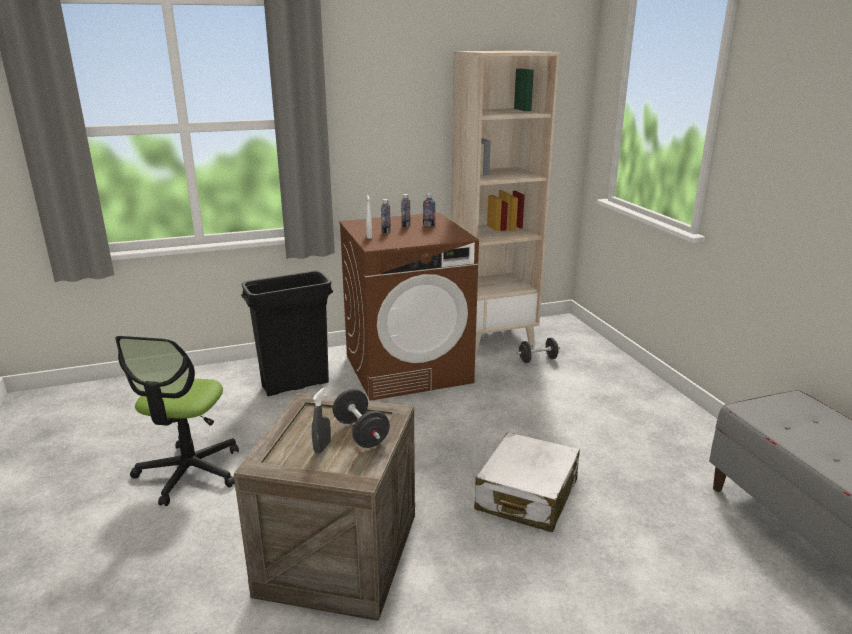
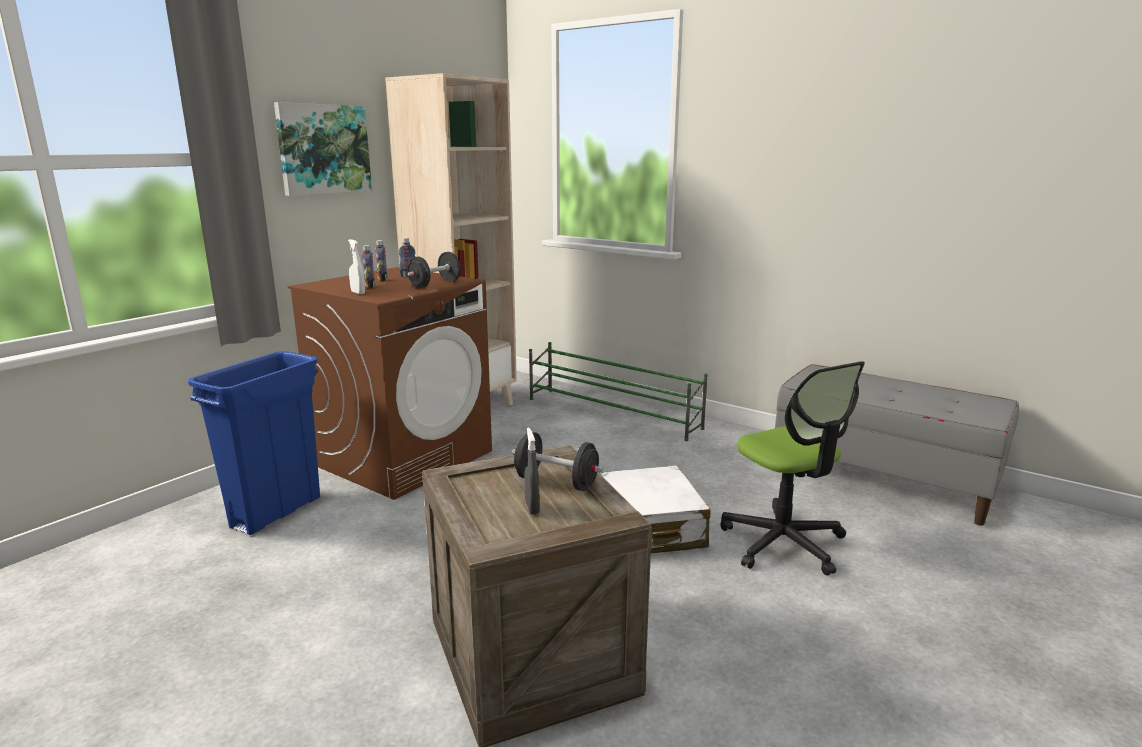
camera: 35 degrees left, 5 degrees down
office chair [115,336,239,506] -> office chair moved to [720,361,865,576]
black trash can [241,270,333,396] -> blue trash can [188,351,320,535]
black dumbbell [517,338,560,363] -> black dumbbell moved to [407,252,461,288]
none -> picture [274,102,372,196]
none -> green shoe rack [529,342,708,441]

